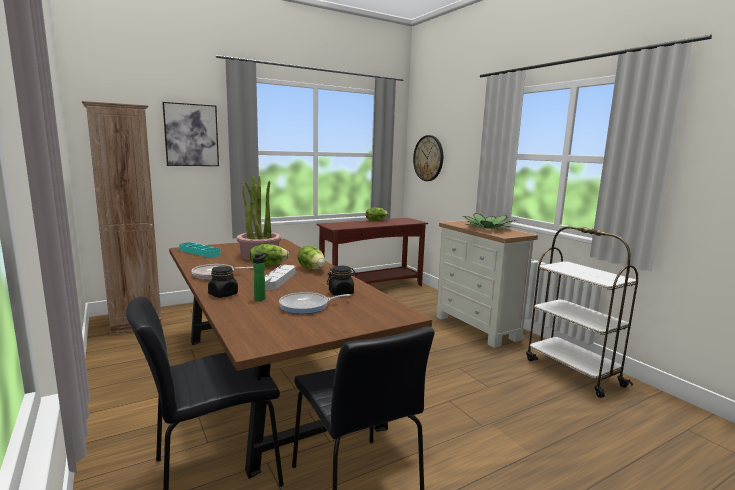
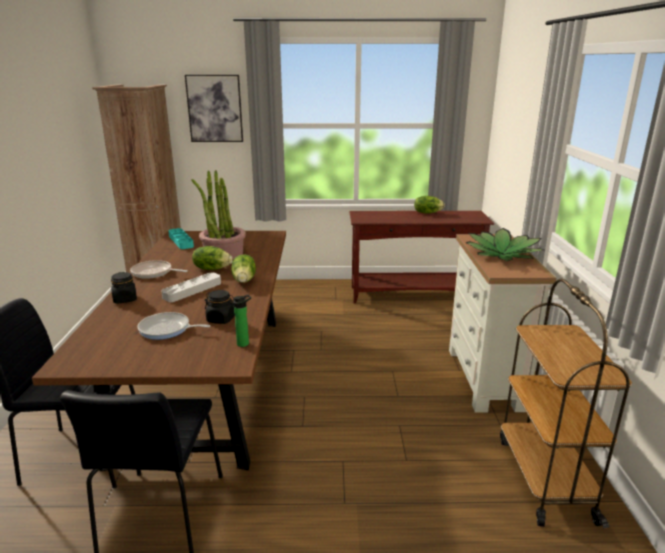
camera: 30 degrees right, 10 degrees up
bottle [253,253,268,301] -> bottle moved to [233,295,251,347]
wall clock [413,135,443,181] -> none
white cart [526,226,638,398] -> brown cart [500,279,632,528]

